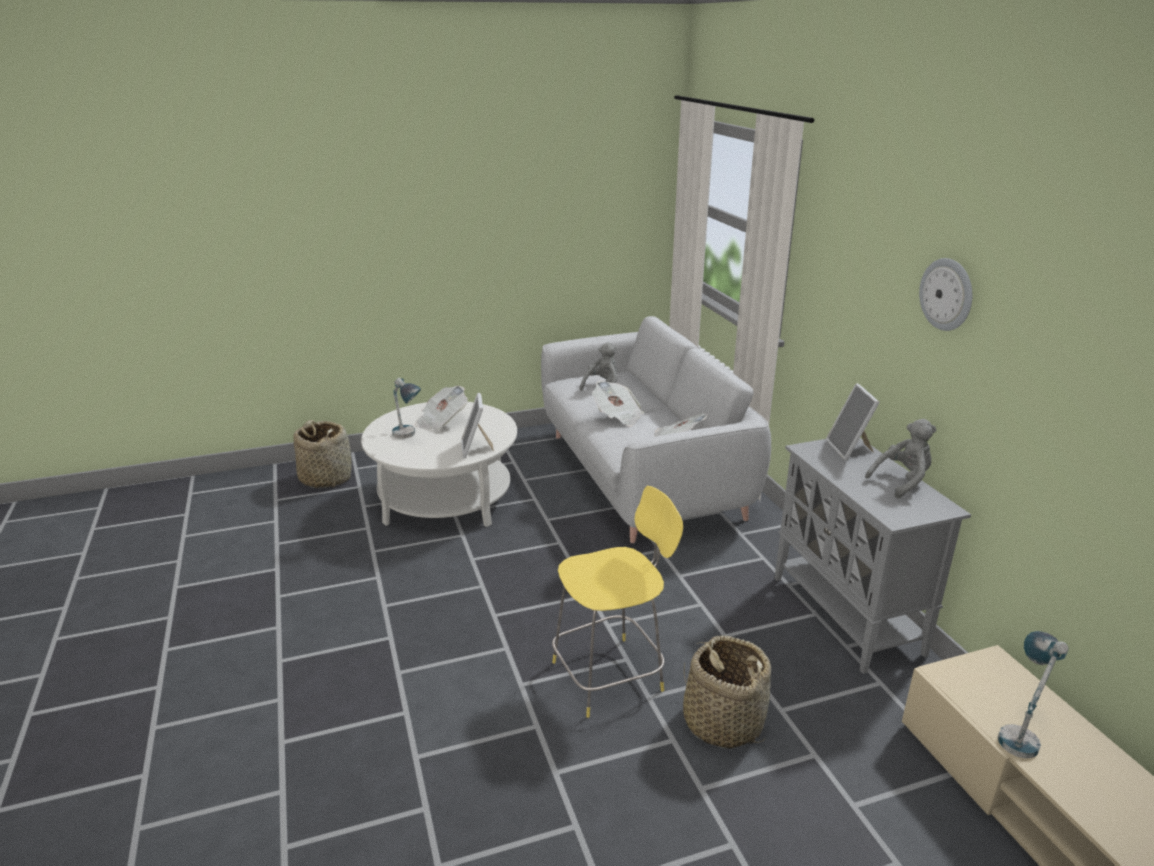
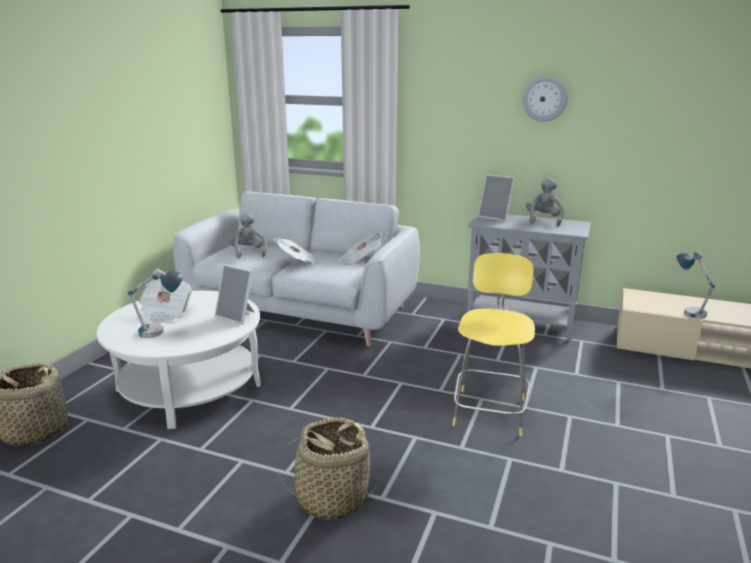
camera: 50 degrees left, 5 degrees down
basket [683,635,771,749] -> basket moved to [278,417,378,520]

